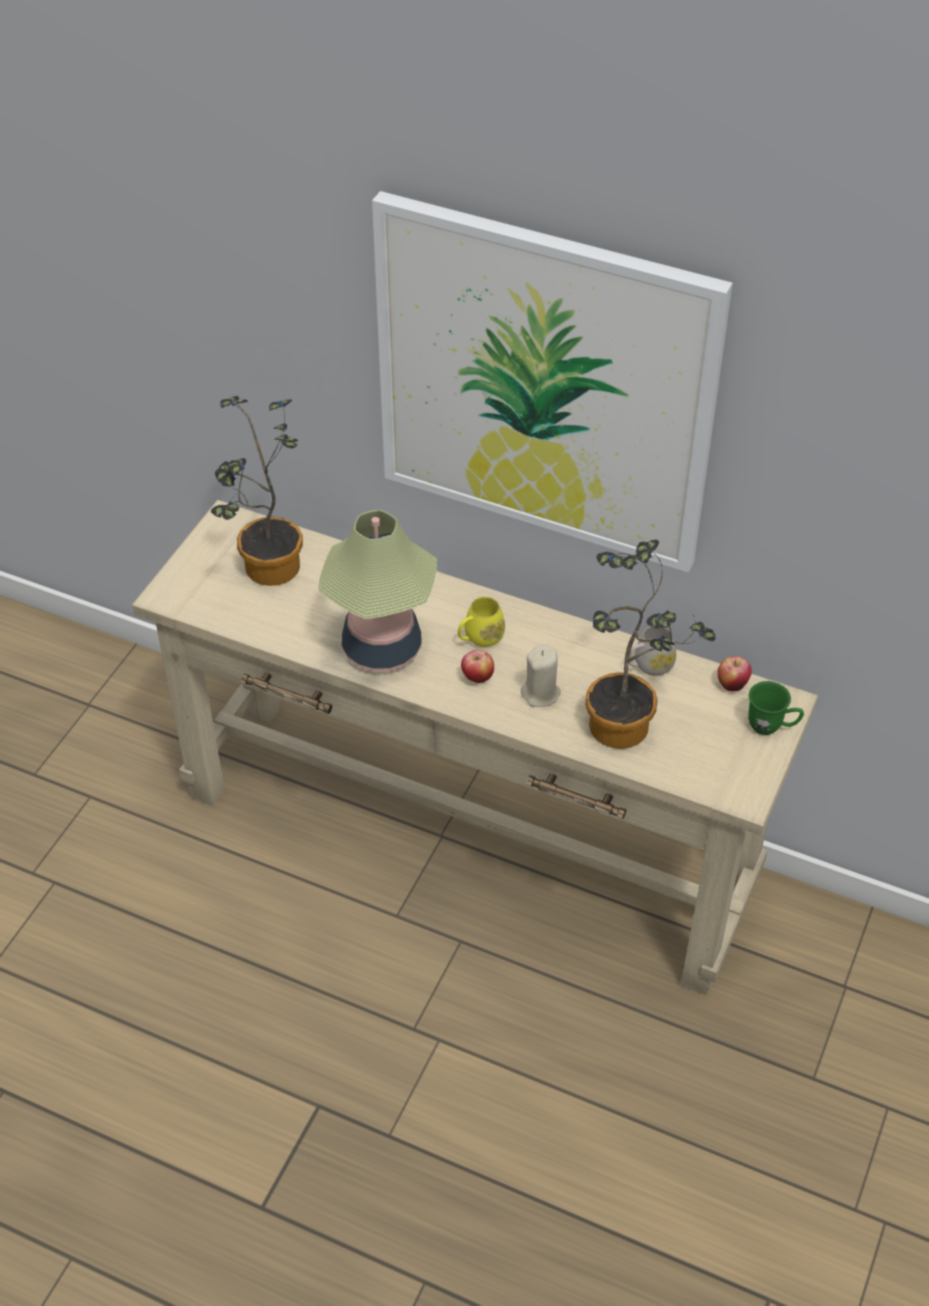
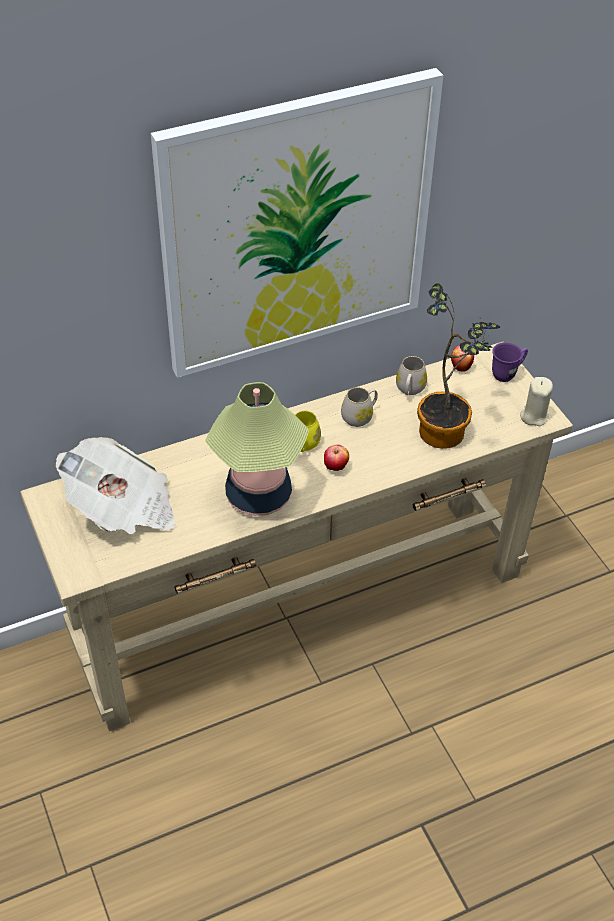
camera: 50 degrees left, 0 degrees up
potted plant [211,396,303,586] -> newspaper [56,437,175,534]
beige candle [521,645,561,707] -> beige candle moved to [520,377,553,426]
green mug [748,681,804,735] -> purple mug [492,342,528,382]
none -> white mug [341,387,378,427]

